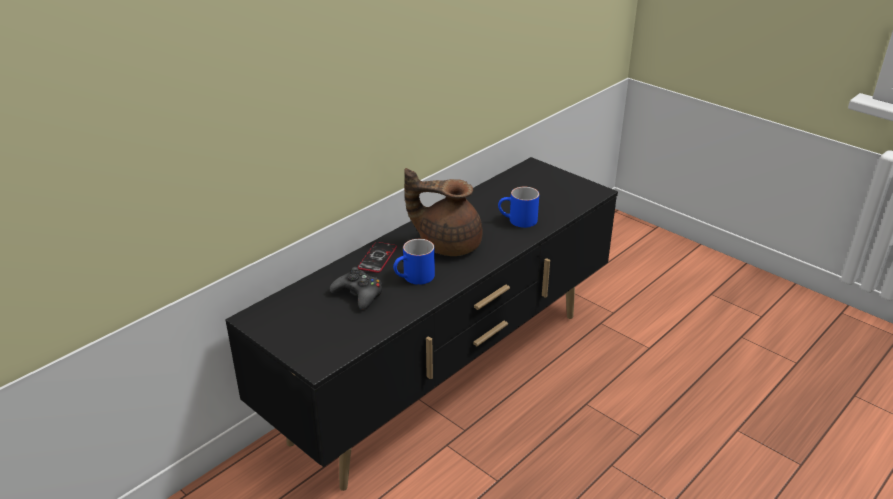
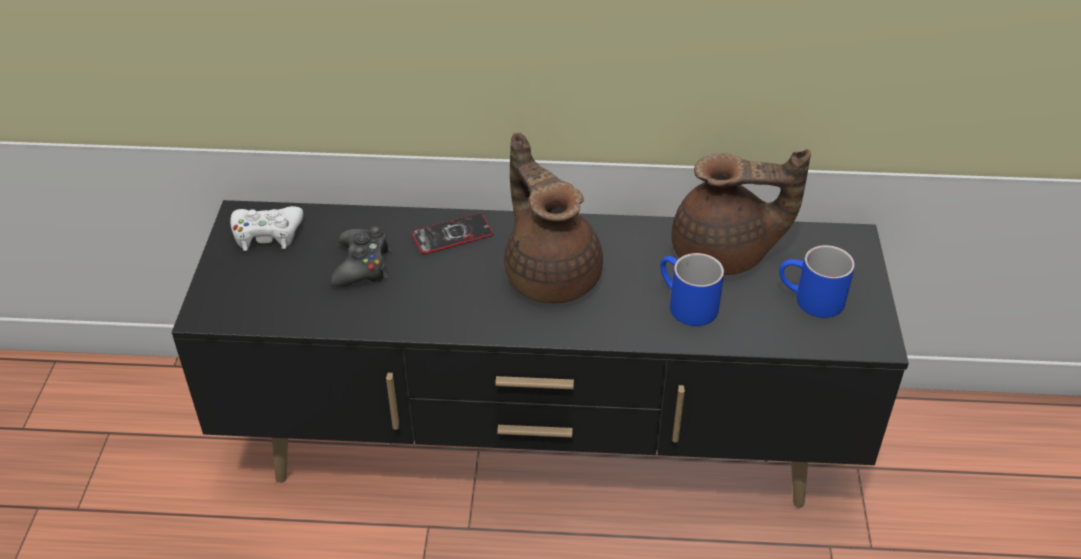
camera: 50 degrees right, 10 degrees up
blue mug [393,239,435,285] -> blue mug moved to [779,245,855,318]
none -> white game controller [230,206,303,251]
none -> brown teapot [672,149,811,275]

